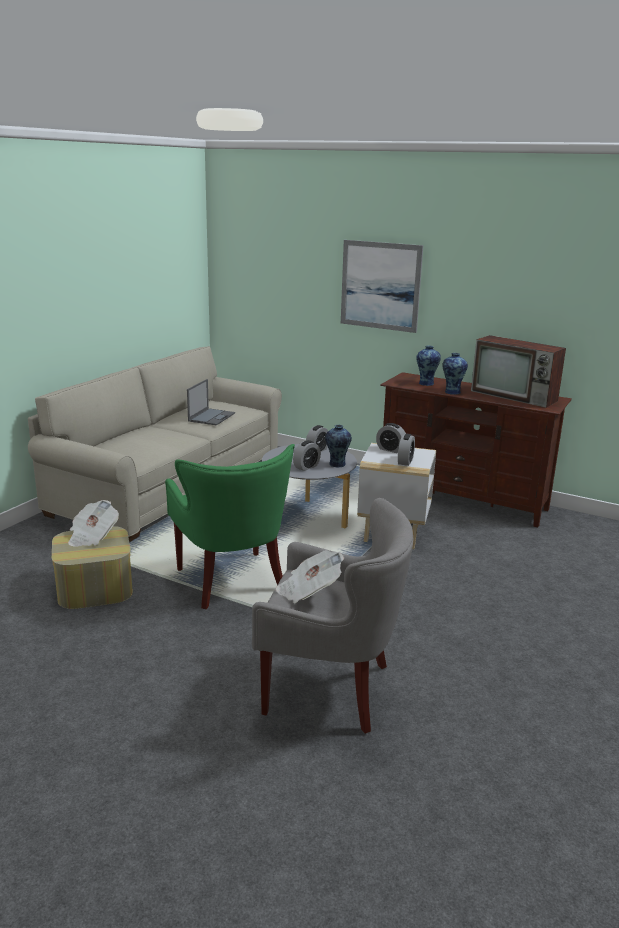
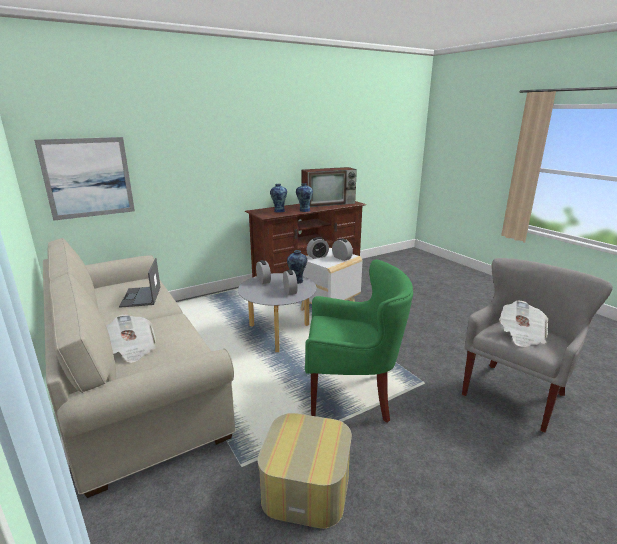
camera: 60 degrees left, 0 degrees up
newspaper [68,500,119,547] -> newspaper moved to [106,314,156,363]
laptop [187,379,235,426] -> laptop turned 150 degrees counterclockwise [119,258,160,308]
picture [341,240,423,333] -> picture moved to [34,137,135,221]

